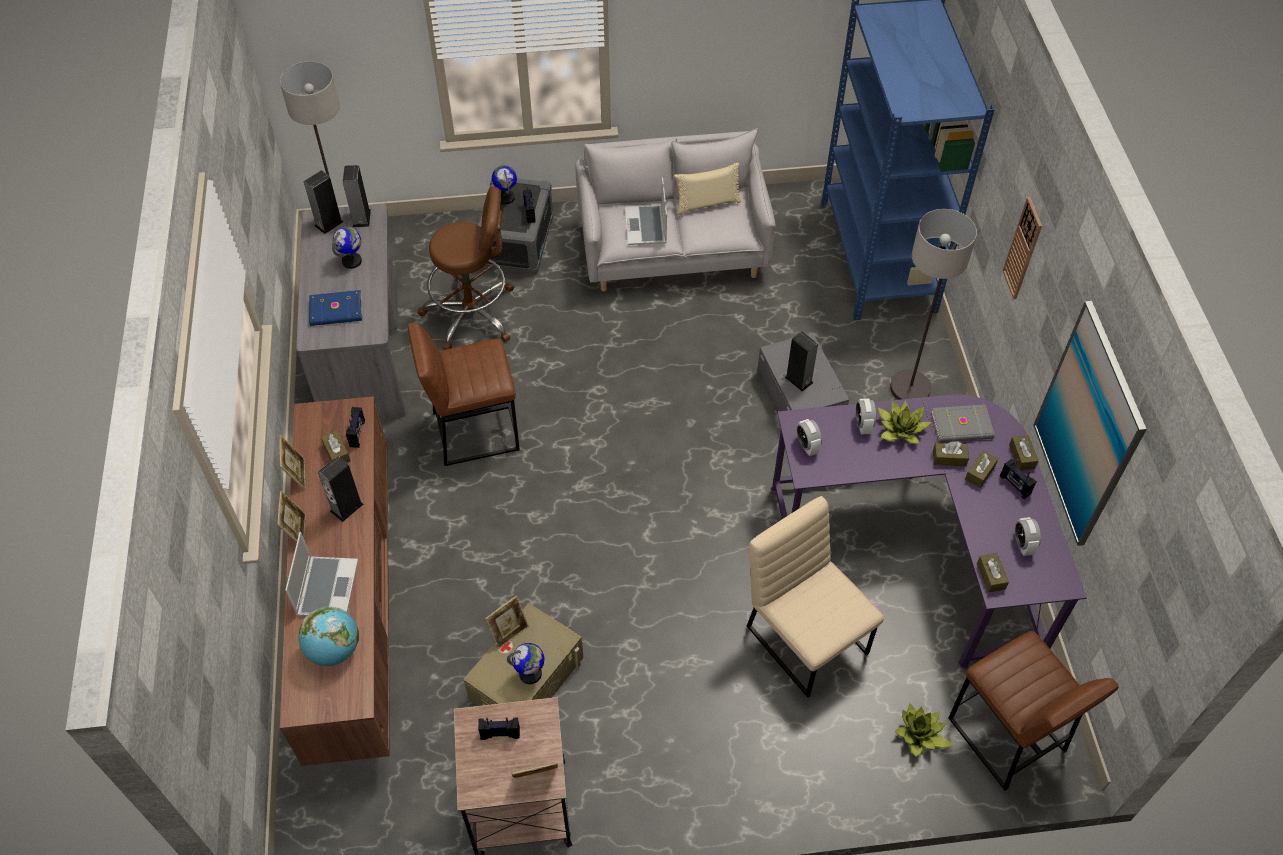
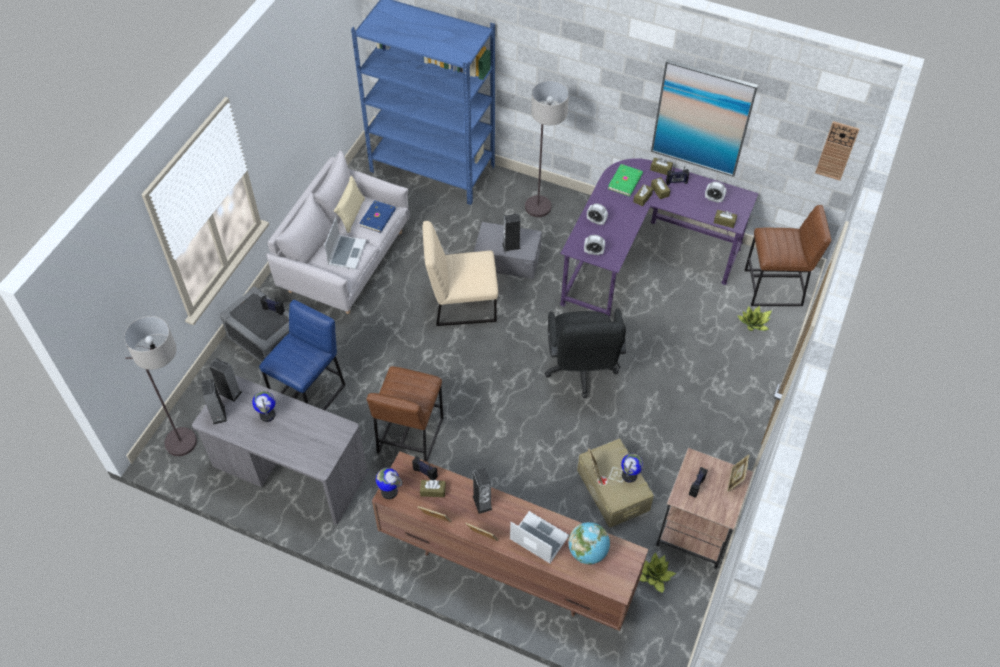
camera: 60 degrees left, 0 degrees up
blue book [309,290,362,326] -> blue book moved to [359,200,396,233]
brown stool [418,187,514,350] -> blue chair [259,300,345,410]
globe [492,165,517,204] -> globe moved to [376,468,403,499]
laptop [625,177,667,245] -> laptop turned 105 degrees counterclockwise [324,217,366,269]
beige chair [747,496,884,698] -> beige chair moved to [423,221,498,326]
potted plant [878,400,932,444] -> potted plant moved to [639,552,676,593]
grey book [931,404,995,442] -> green book [608,164,643,197]
wall clock [1003,197,1042,299] -> wall clock moved to [815,121,859,181]
none -> black office chair [545,309,626,398]

